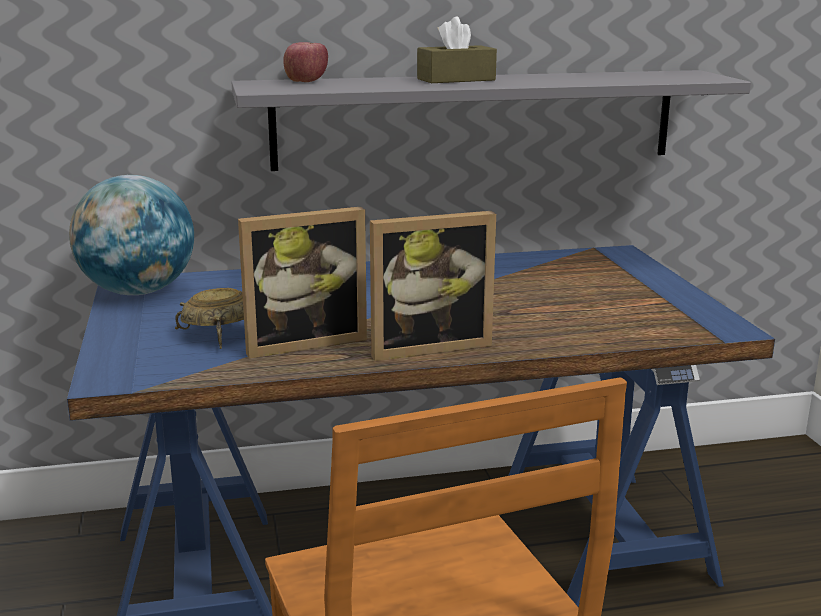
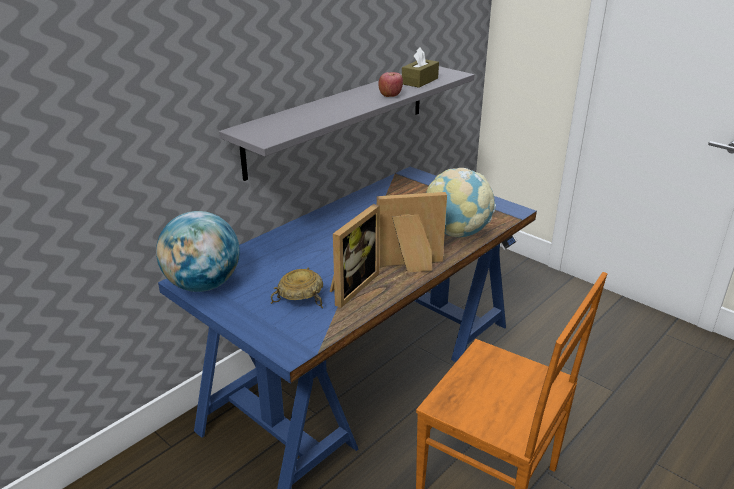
camera: 35 degrees left, 10 degrees up
apple [283,42,328,82] -> apple moved to [378,72,403,97]
picture frame [370,211,496,361] -> picture frame turned 135 degrees counterclockwise [377,192,447,272]
brown tissue box [417,16,497,83] -> brown tissue box moved to [402,47,439,88]
none -> globe [426,168,496,237]

